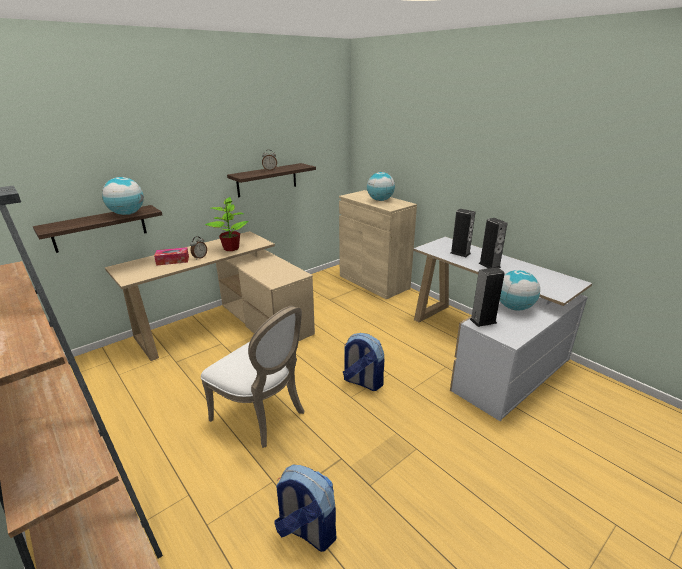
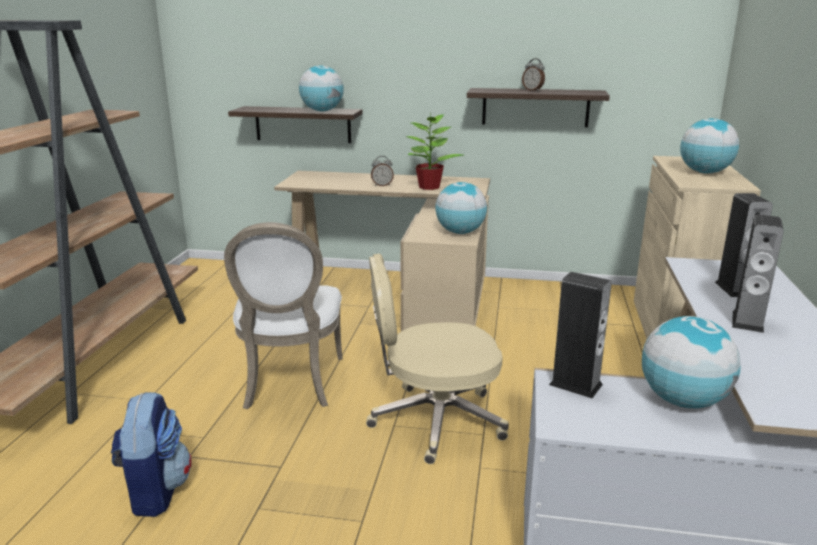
camera: 50 degrees right, 5 degrees down
tissue box [154,247,189,266] -> none
backpack [343,333,384,391] -> beige office chair [366,254,509,464]
none -> globe [435,182,487,234]

